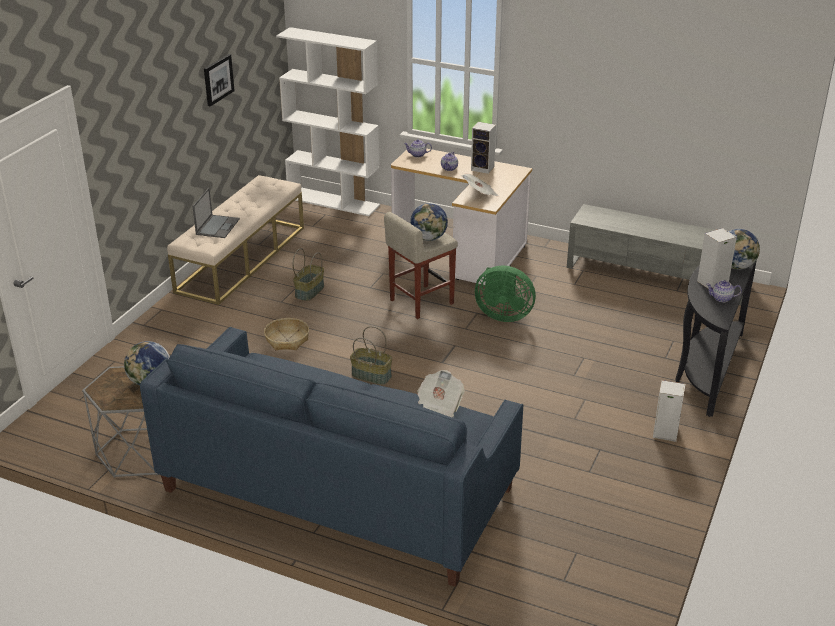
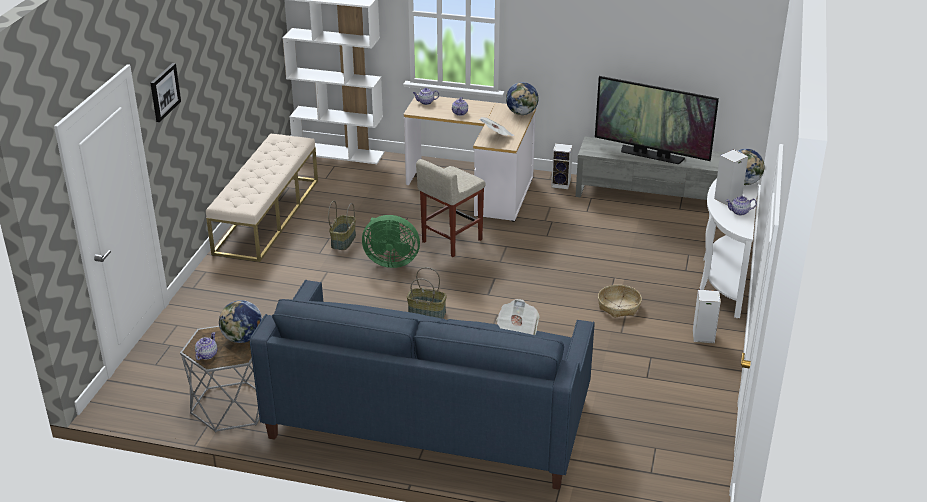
camera: 10 degrees left, 0 degrees up
laptop [192,188,240,238] -> none
picture [204,54,235,107] -> picture moved to [150,63,181,122]
basket [264,318,309,350] -> basket moved to [598,285,642,318]
globe [410,203,448,241] -> globe moved to [506,82,539,115]
speaker [471,122,496,174] -> speaker moved to [551,143,573,189]
green fan [475,265,536,322] -> green fan moved to [362,215,420,268]
black console table [675,260,757,417] -> white console table [700,178,758,318]
none -> teapot [195,332,217,360]
none -> television [595,76,719,164]

